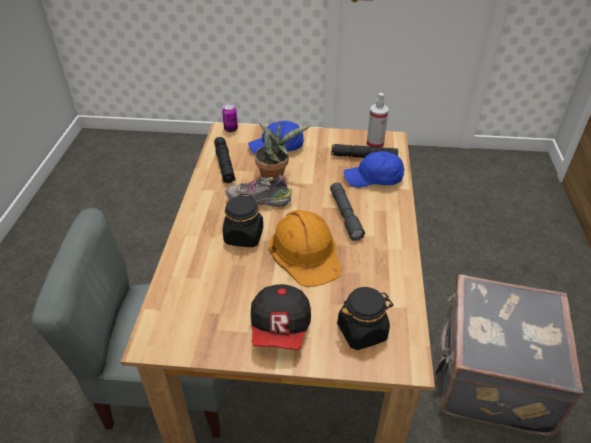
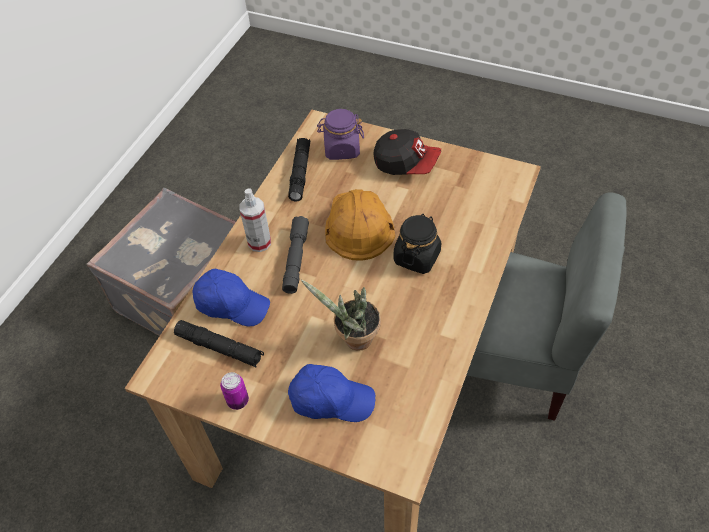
camera: 160 degrees left, 10 degrees up
black flashlight [214,137,236,183] -> black flashlight moved to [288,138,310,201]
can [222,104,238,132] -> can moved to [220,372,249,410]
shoe [226,175,292,207] -> none
cap [251,284,311,350] -> cap turned 90 degrees clockwise [373,129,441,175]
black jar [337,287,393,350] -> purple jar [317,109,364,160]
spray bottle [367,93,389,148] -> spray bottle moved to [240,188,271,252]

